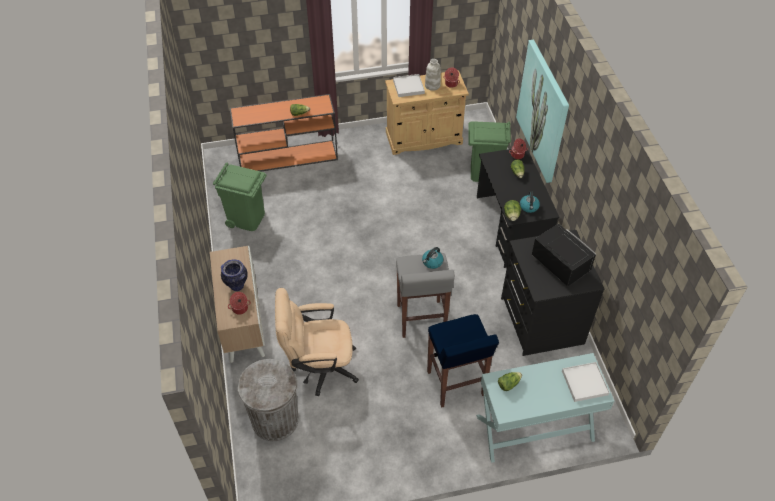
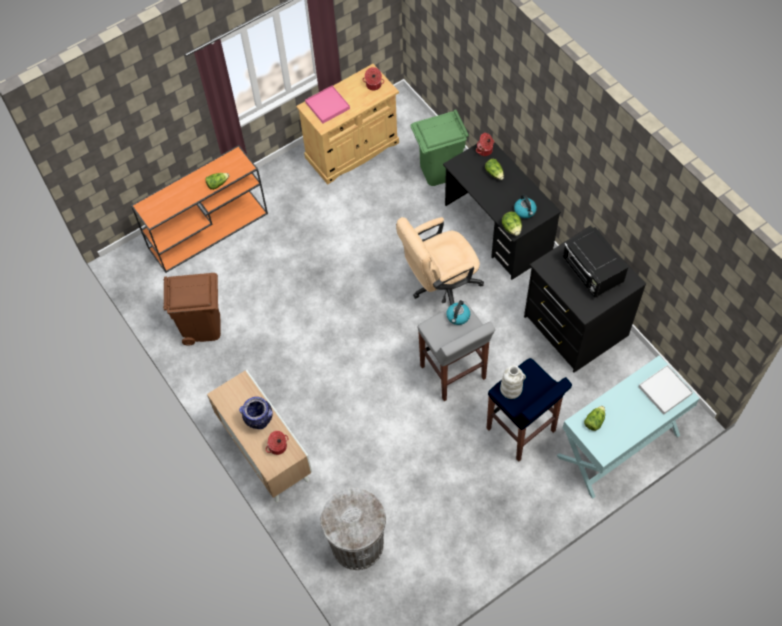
camera: 20 degrees left, 10 degrees up
green trash can [213,163,267,231] -> brown trash can [163,273,221,346]
beige office chair [275,288,359,396] -> beige office chair moved to [396,217,484,305]
white tray [393,74,425,97] -> pink tray [305,85,350,123]
white vase [425,59,441,91] -> white vase moved to [500,365,526,399]
picture [516,40,569,183] -> none
black microwave [532,224,596,287] -> black microwave turned 150 degrees counterclockwise [563,227,628,298]

